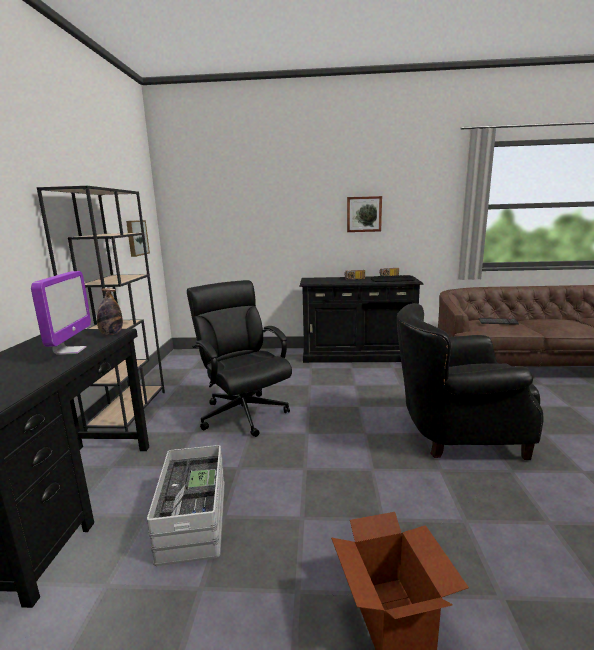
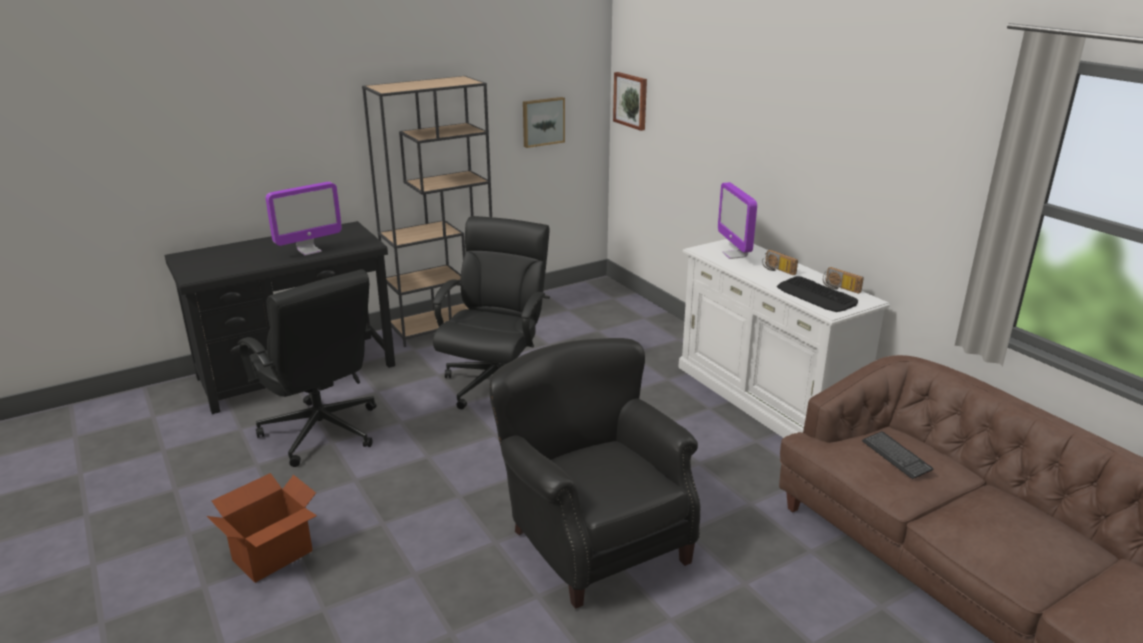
camera: 55 degrees right, 10 degrees up
bottle [97,288,123,335] -> none
grey storage box [147,445,225,566] -> black office chair [238,269,376,467]
black cabinet [300,276,424,363] -> white cabinet [678,239,890,438]
picture [347,196,382,232] -> picture moved to [613,72,647,131]
none -> monitor [718,182,757,259]

